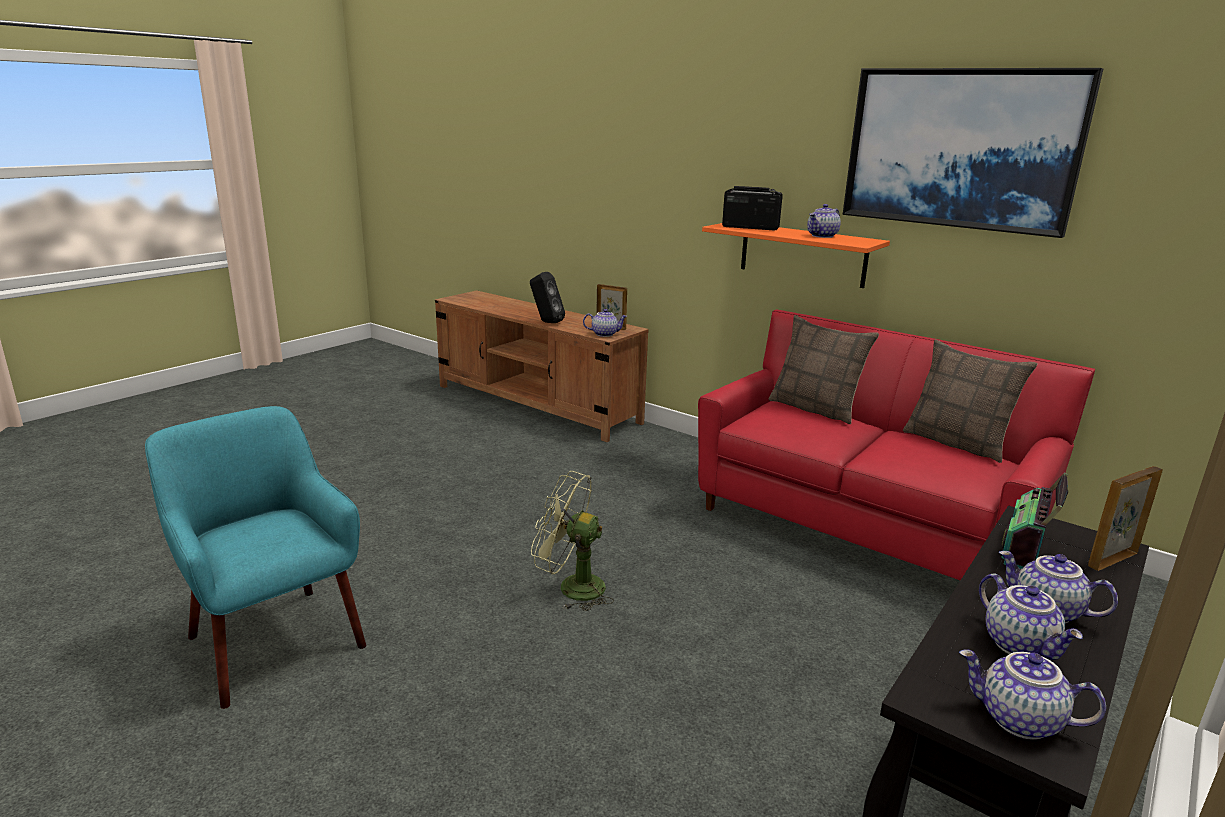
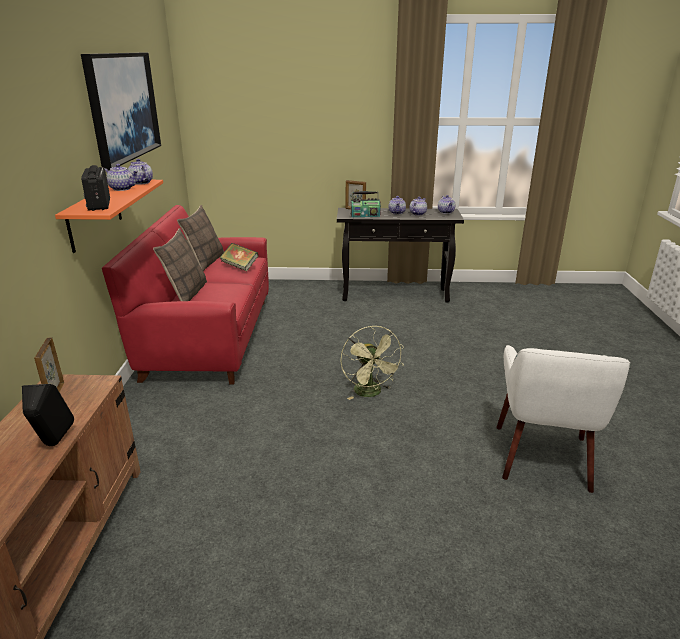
camera: 125 degrees left, 5 degrees up
turquoise armchair [145,406,366,709] -> white armchair [496,345,630,493]
teapot [583,309,627,337] -> teapot moved to [128,159,153,185]
none -> book [220,243,259,271]

